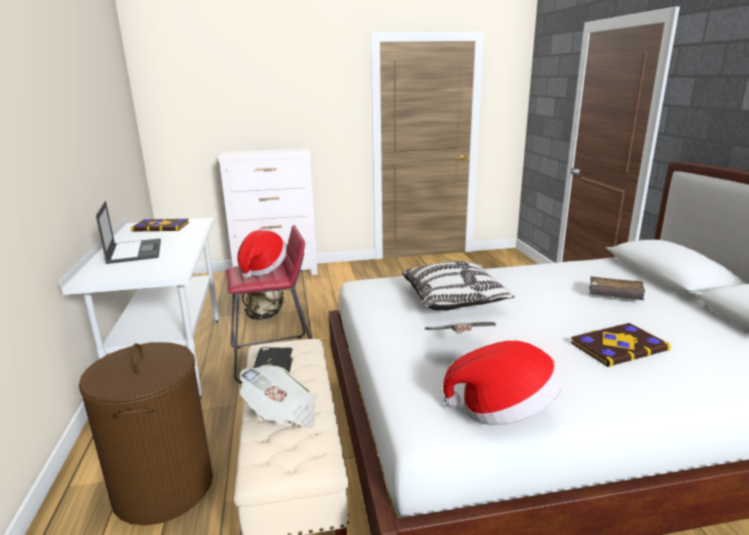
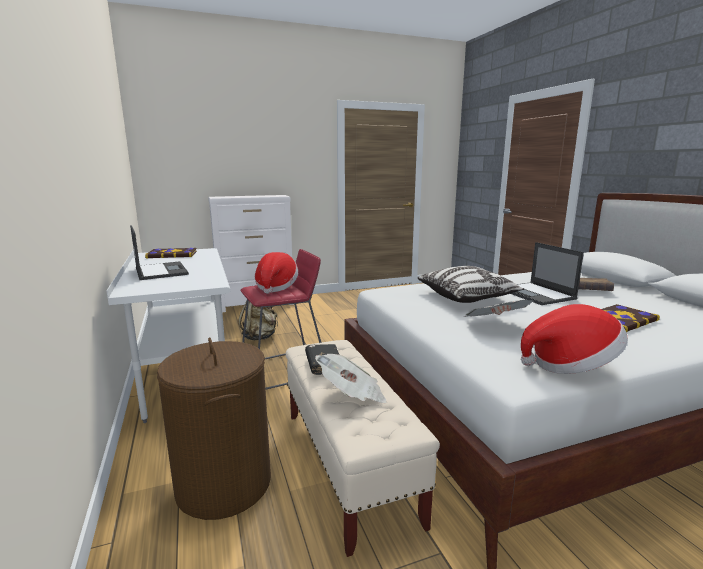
camera: 10 degrees left, 5 degrees down
none -> laptop [511,242,584,305]

